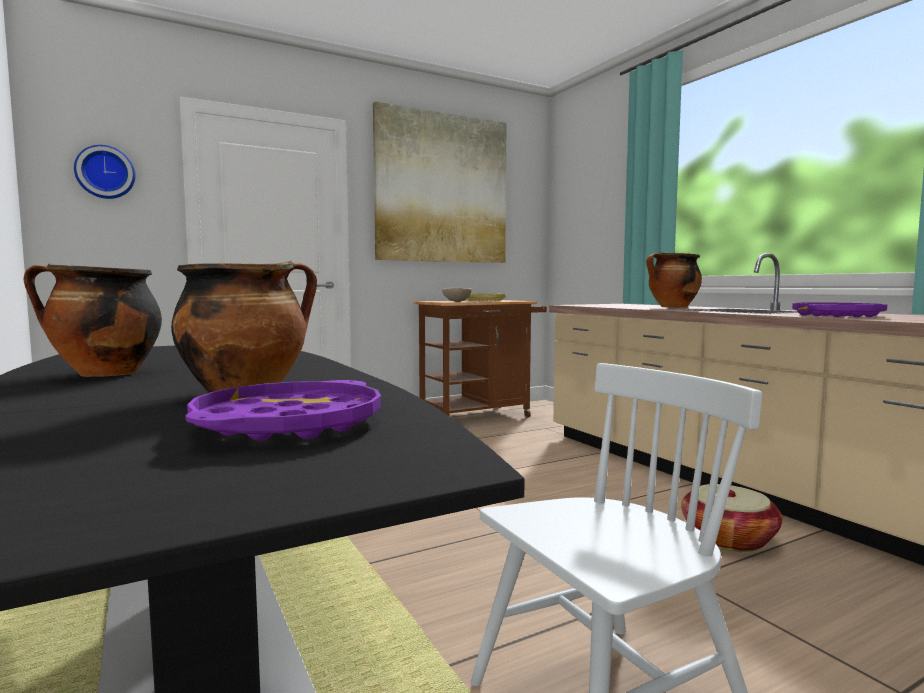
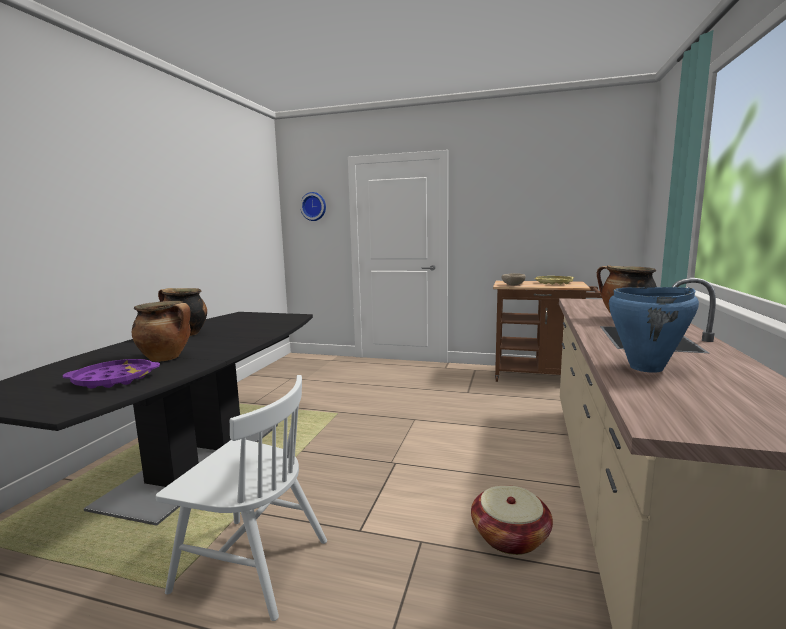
camera: 45 degrees right, 5 degrees up
picture [373,101,506,263] -> none
purple tray [792,302,888,317] -> blue cooking pot [609,287,699,373]

